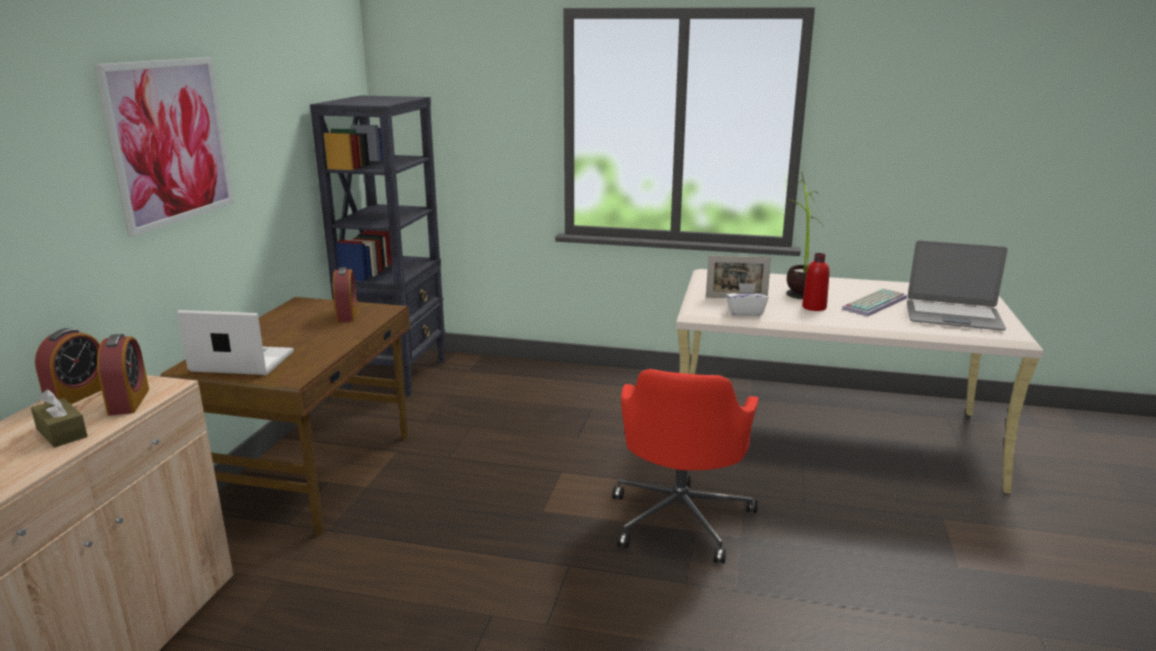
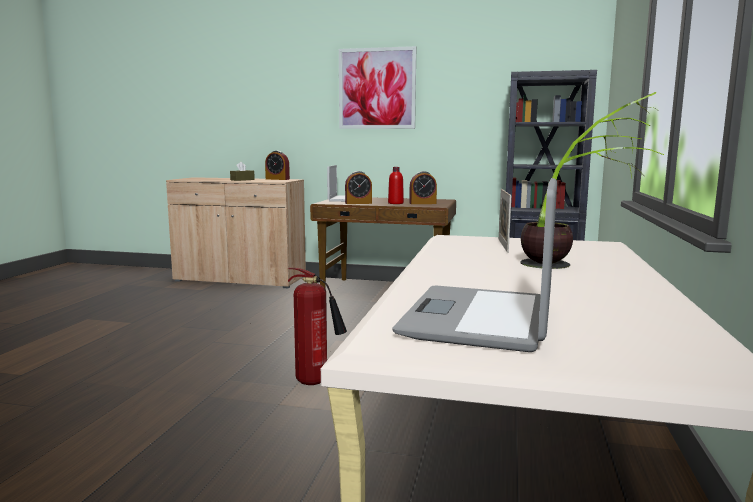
camera: 90 degrees right, 10 degrees down
alarm clock [97,334,149,416] -> alarm clock moved to [345,171,372,204]
red office chair [612,369,758,564] -> fire extinguisher [288,268,347,385]
white tissue box [726,283,768,316] -> none
red bottle [802,253,830,311] -> red bottle moved to [388,167,404,204]
keyboard [842,288,907,316] -> none

